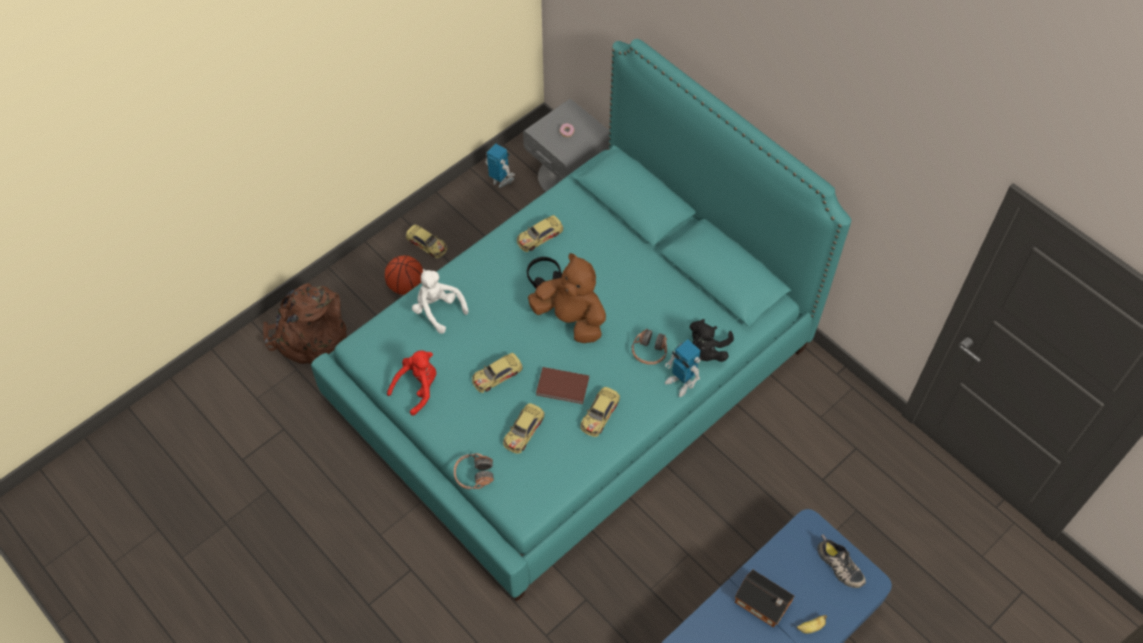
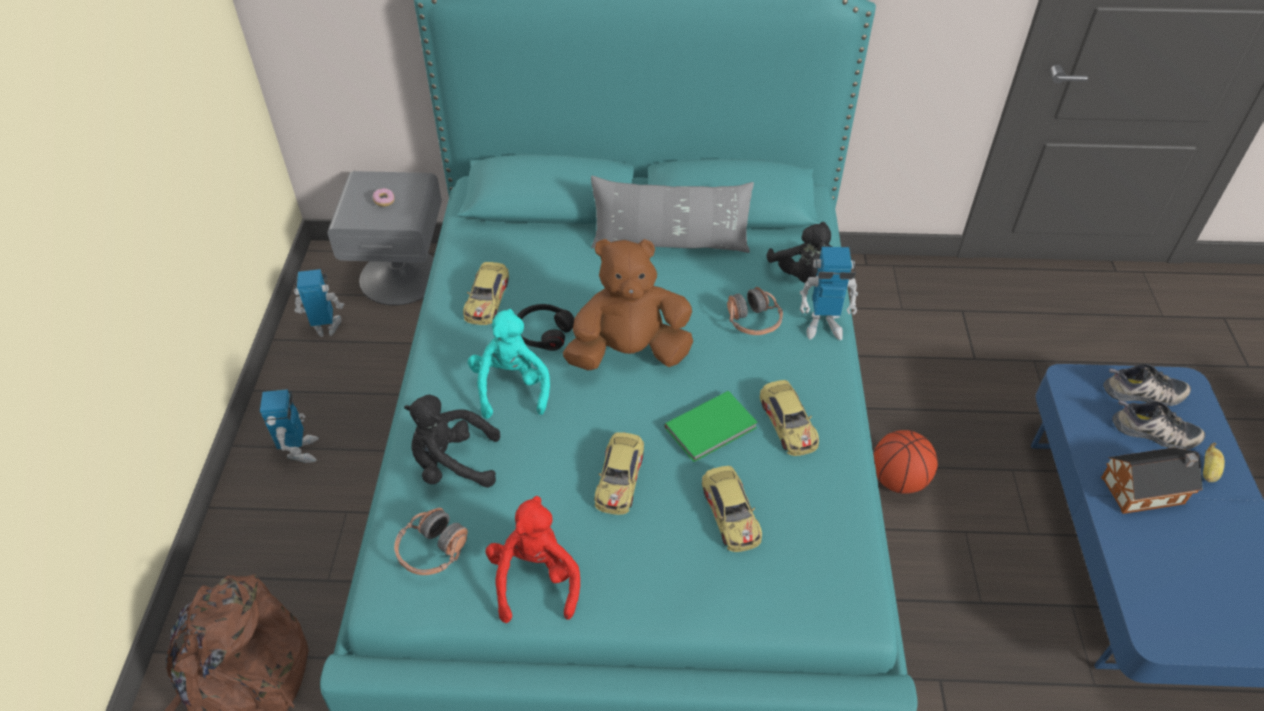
camera: 45 degrees left, 10 degrees down
basketball [385,256,423,295] -> basketball moved to [873,430,938,494]
toy car [406,224,447,258] -> toy robot [260,389,319,463]
white plush toy [412,269,469,334] -> black plush toy [404,395,500,488]
headphones [454,453,494,489] -> headphones moved to [394,508,468,575]
brown book [536,367,589,404] -> green book [665,391,758,462]
none -> turquoise plush toy [468,309,550,419]
none -> grey pillow [591,176,754,253]
none -> shoe [1112,400,1205,450]

